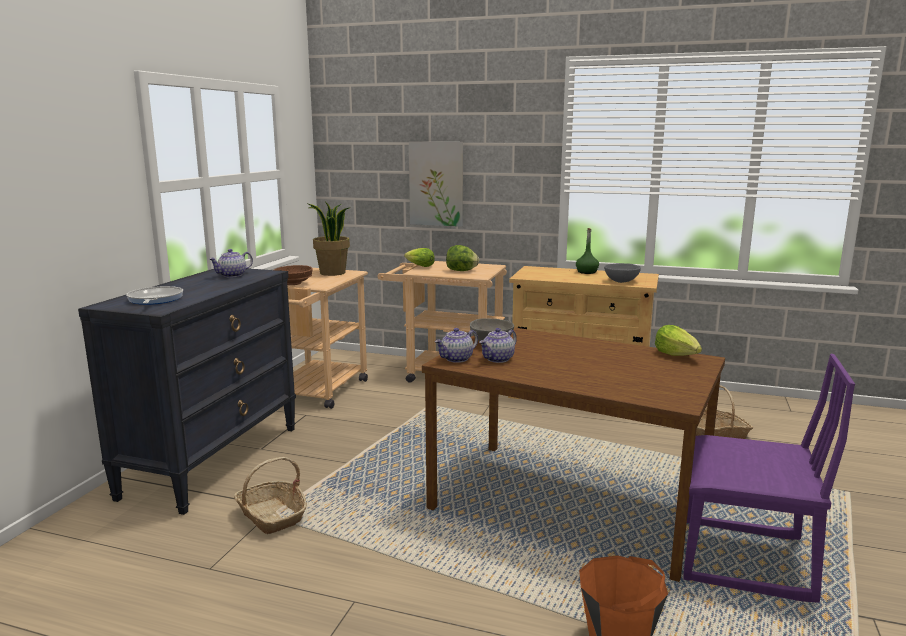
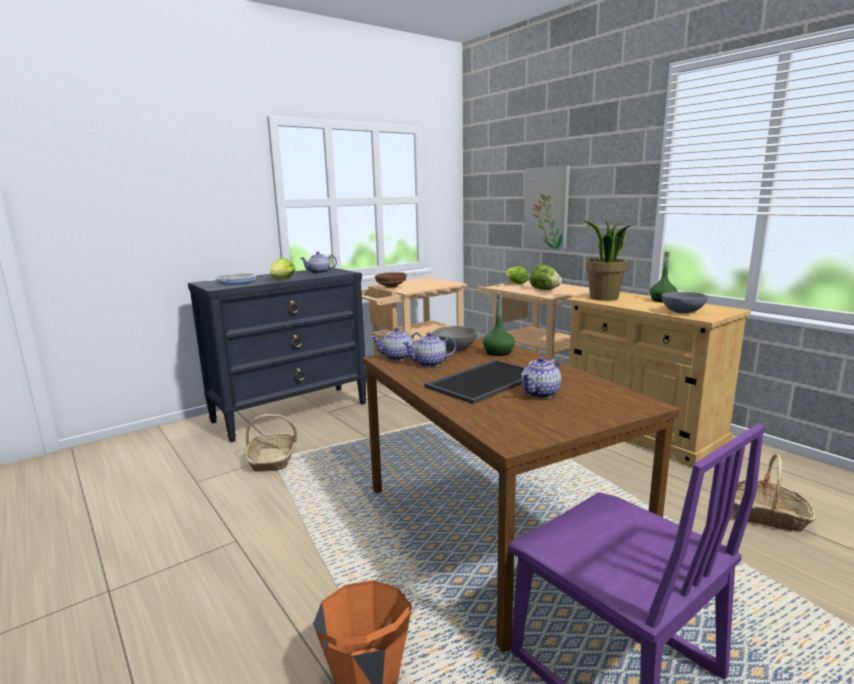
camera: 35 degrees right, 0 degrees up
potted plant [308,201,351,276] -> potted plant moved to [583,218,631,301]
lettuce [655,325,702,356] -> lettuce moved to [270,258,296,279]
none -> tray [424,360,525,404]
none -> green bottle [483,293,515,356]
none -> teapot [521,357,561,398]

